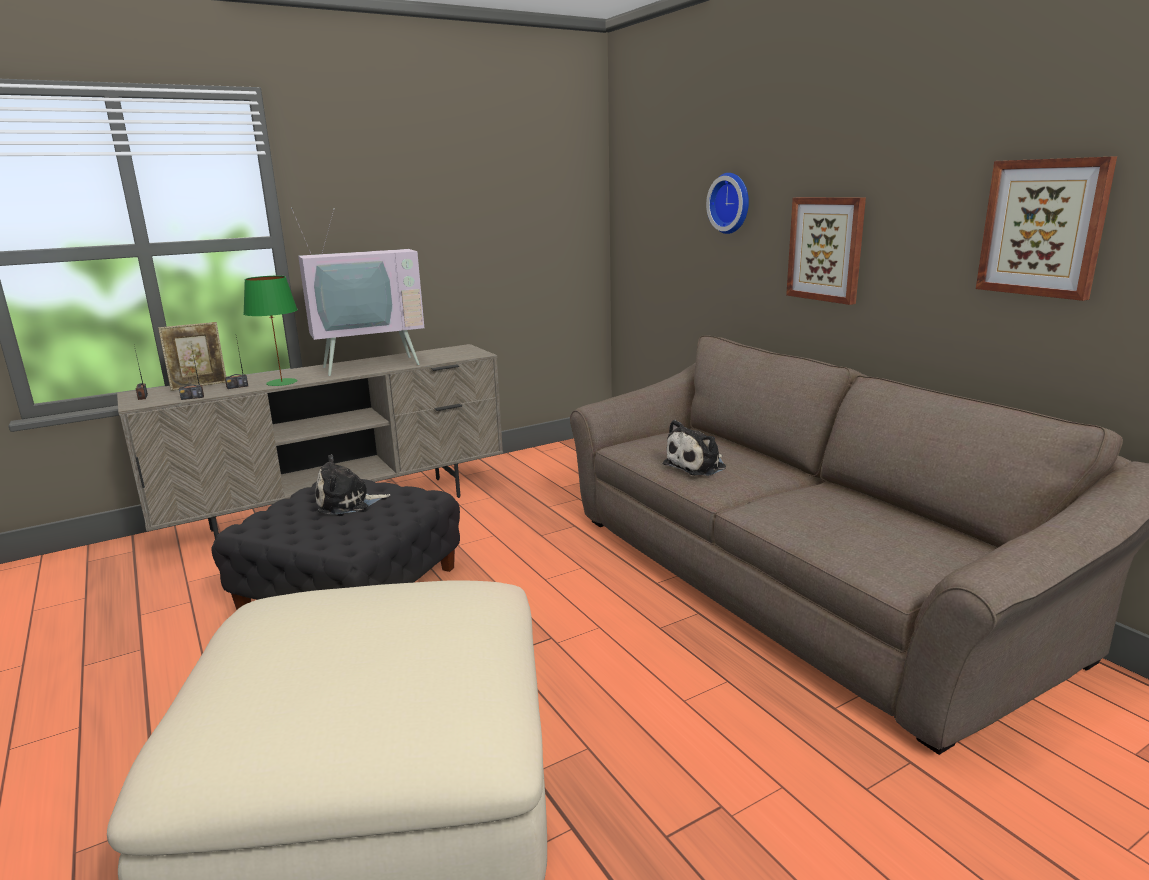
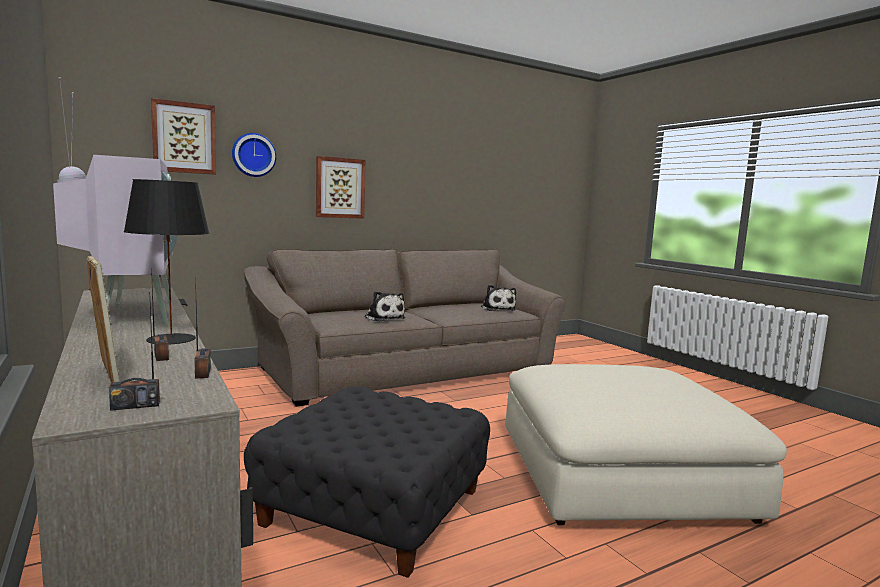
camera: 90 degrees left, 10 degrees down
green table lamp [243,276,298,386] -> black table lamp [124,179,210,345]
plush toy [316,454,390,515] -> plush toy moved to [481,285,516,311]
picture [976,156,1117,301] -> picture moved to [151,98,216,175]

